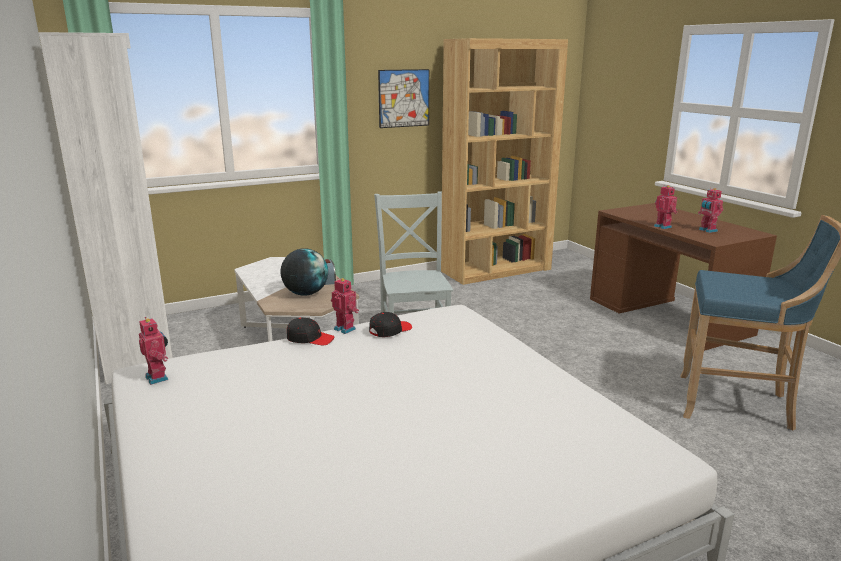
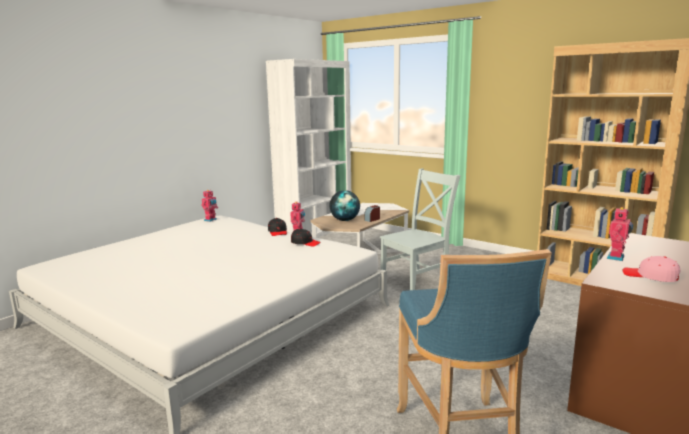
camera: 65 degrees right, 5 degrees down
picture [378,69,429,128] -> none
toy robot [698,188,723,233] -> pink cap [623,256,680,282]

